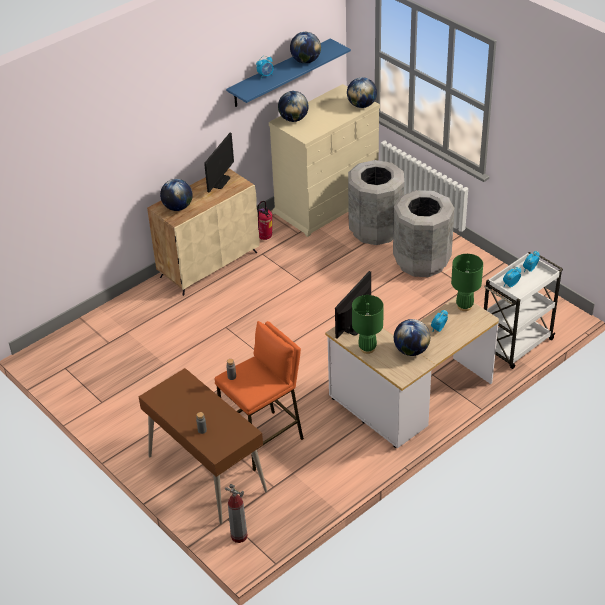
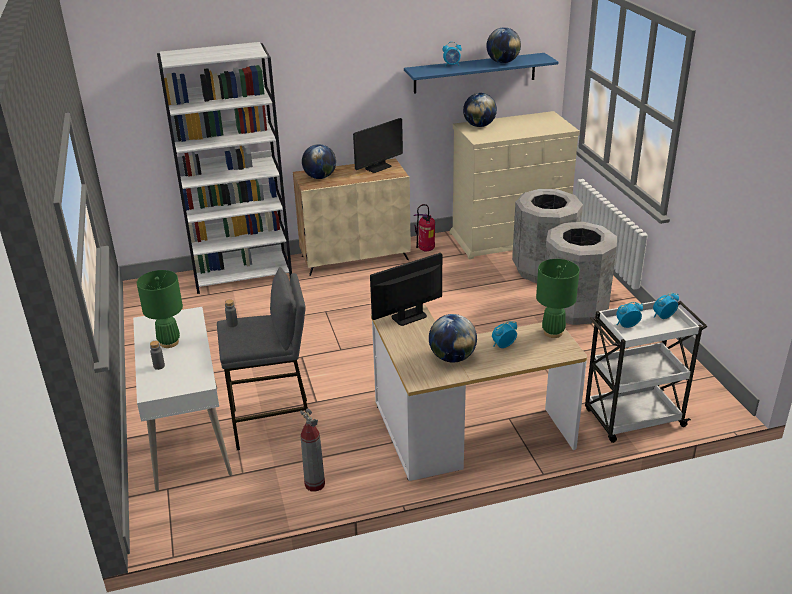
camera: 25 degrees right, 10 degrees down
brown desk [139,368,267,524] -> white desk [133,307,232,491]
orange stool [214,321,304,471] -> grey stool [217,267,308,450]
fire extinguisher [225,484,248,543] -> fire extinguisher moved to [300,408,325,492]
globe [347,77,377,108] -> none
green table lamp [352,295,384,354] -> green table lamp moved to [137,270,183,348]
none -> white bookcase [157,42,292,294]

